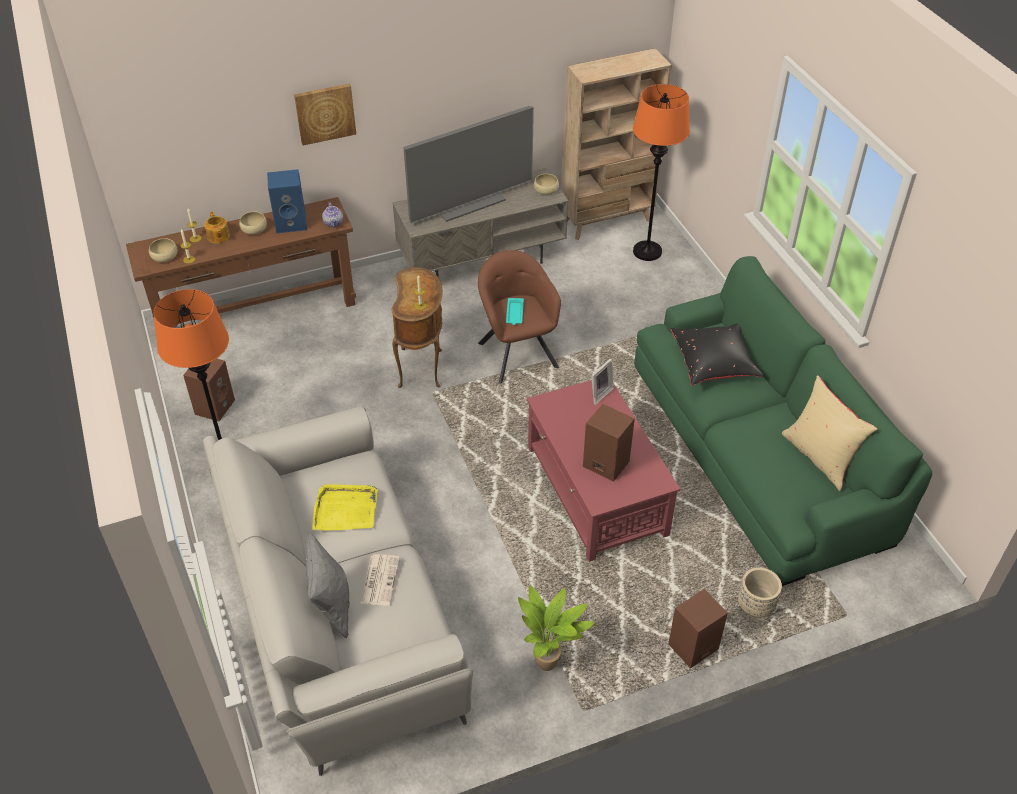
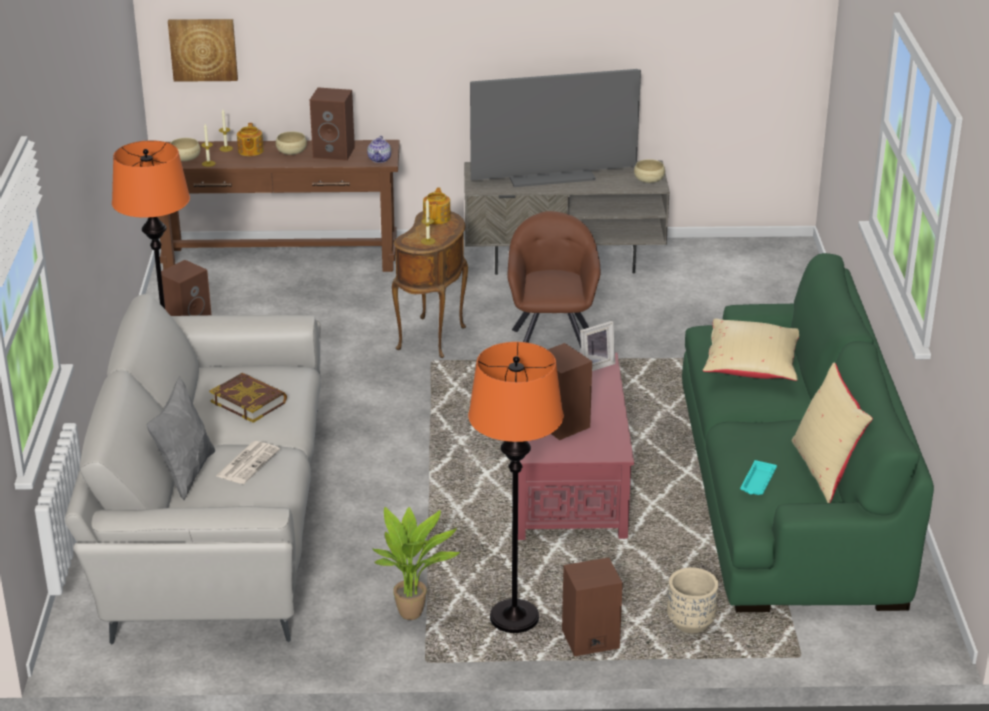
camera: 20 degrees right, 15 degrees down
blue speaker [267,169,307,233] -> brown speaker [310,87,355,161]
picture [294,84,356,145] -> picture moved to [168,19,238,82]
yellow tray [313,484,377,531] -> book [209,373,287,423]
turquoise tray [506,298,524,325] -> turquoise tray moved to [740,460,777,495]
beige bookcase [562,48,672,240] -> none
orange floor lamp [633,84,690,261] -> orange floor lamp moved to [468,342,564,633]
black pillow [671,324,764,385] -> beige pillow [703,318,799,381]
none -> teapot [423,187,451,224]

